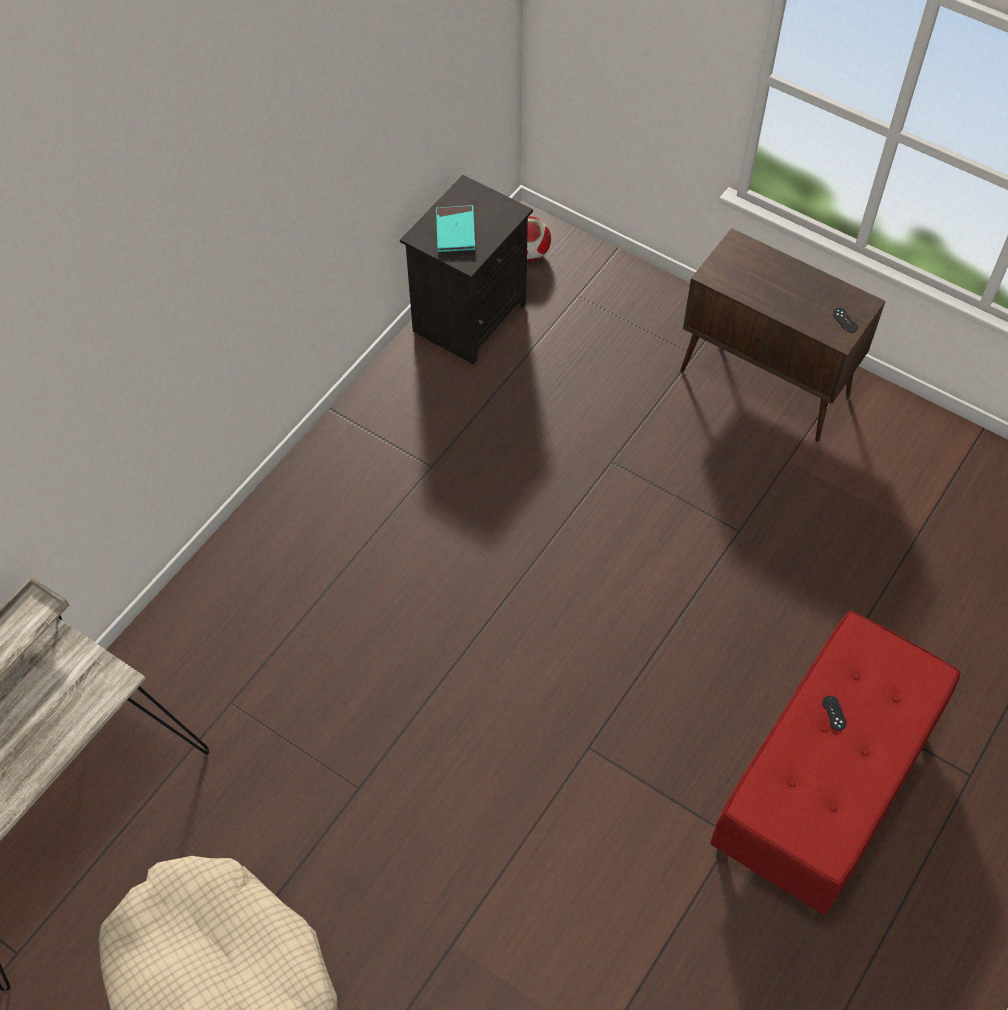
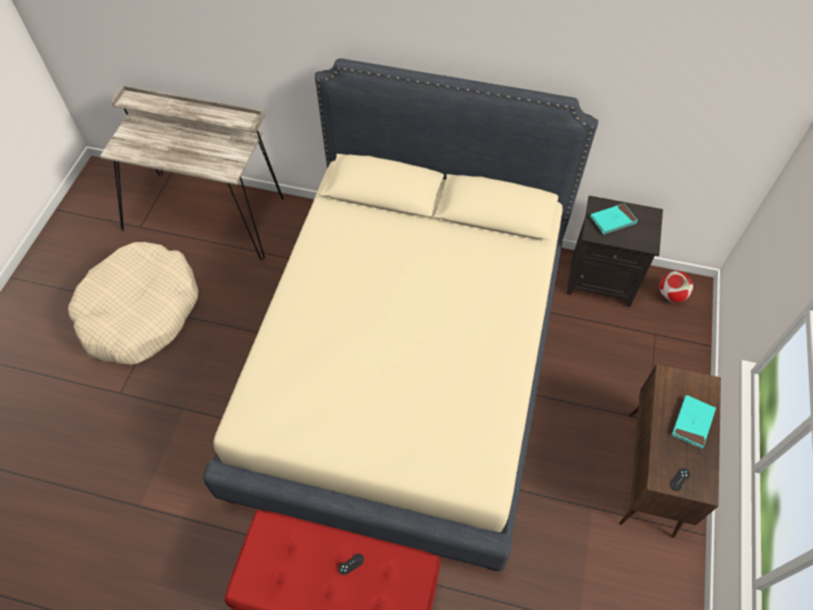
camera: 70 degrees right, 0 degrees up
none -> beige bed [203,58,598,572]
none -> turquoise book [672,395,716,449]

